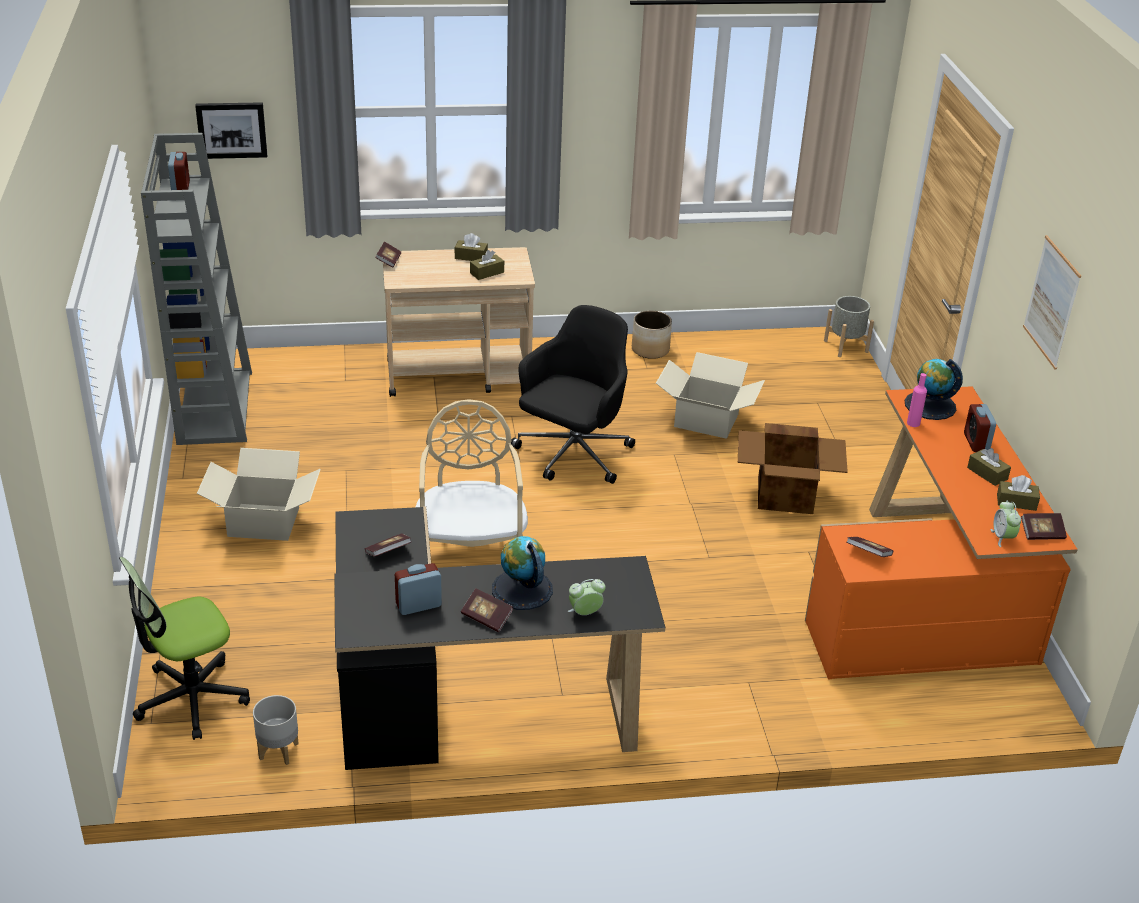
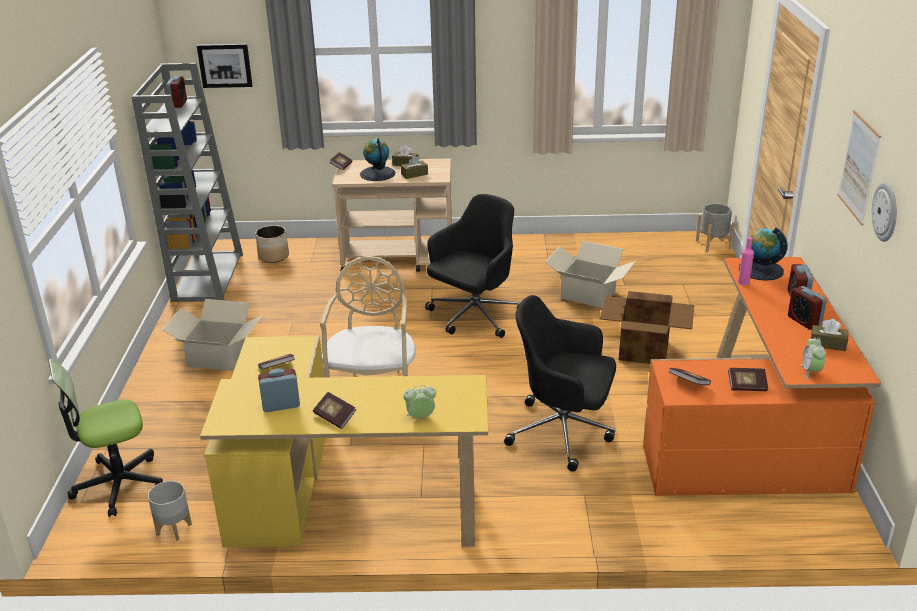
camera: 10 degrees right, 5 degrees down
black desk [334,506,666,770] -> yellow desk [200,336,488,547]
globe [492,536,553,610] -> globe moved to [360,139,396,181]
planter [632,311,672,359] -> planter moved to [255,225,289,263]
brown tissue box [967,448,1011,486] -> alarm clock [788,286,827,330]
book [1021,513,1067,540] -> book moved to [728,368,768,391]
none -> black office chair [504,295,616,472]
none -> wall clock [872,182,897,242]

